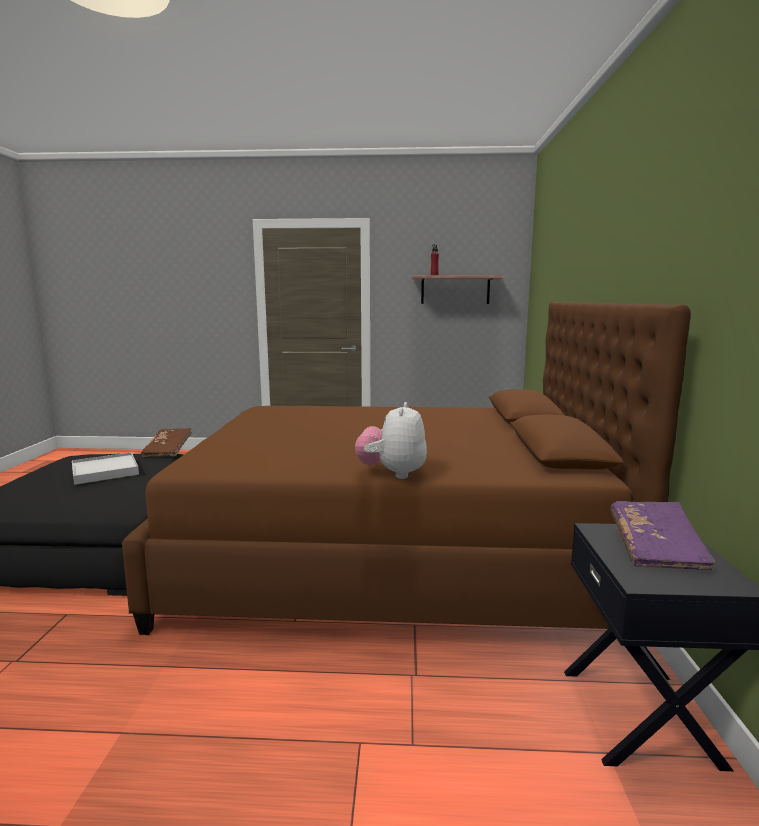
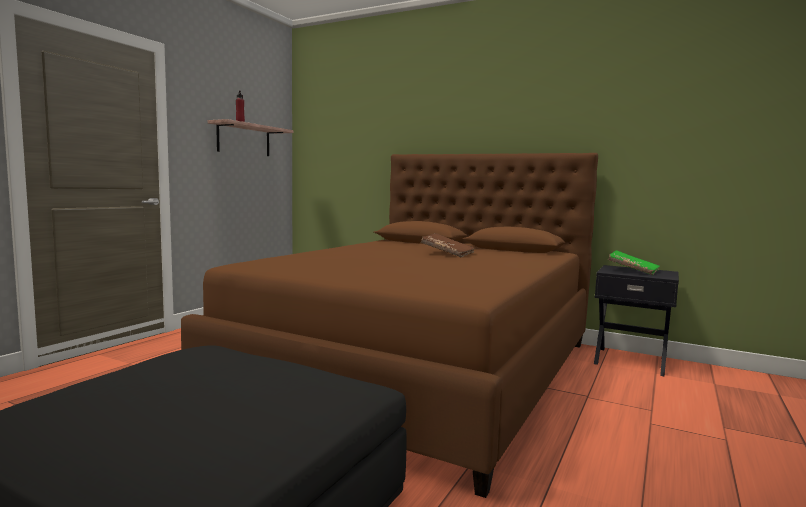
camera: 65 degrees left, 5 degrees down
white tray [72,452,139,485] -> none
brown book [141,428,192,457] -> brown book moved to [421,233,475,257]
plush toy [355,402,427,479] -> none
purple book [610,501,715,570] -> green book [608,250,660,276]

